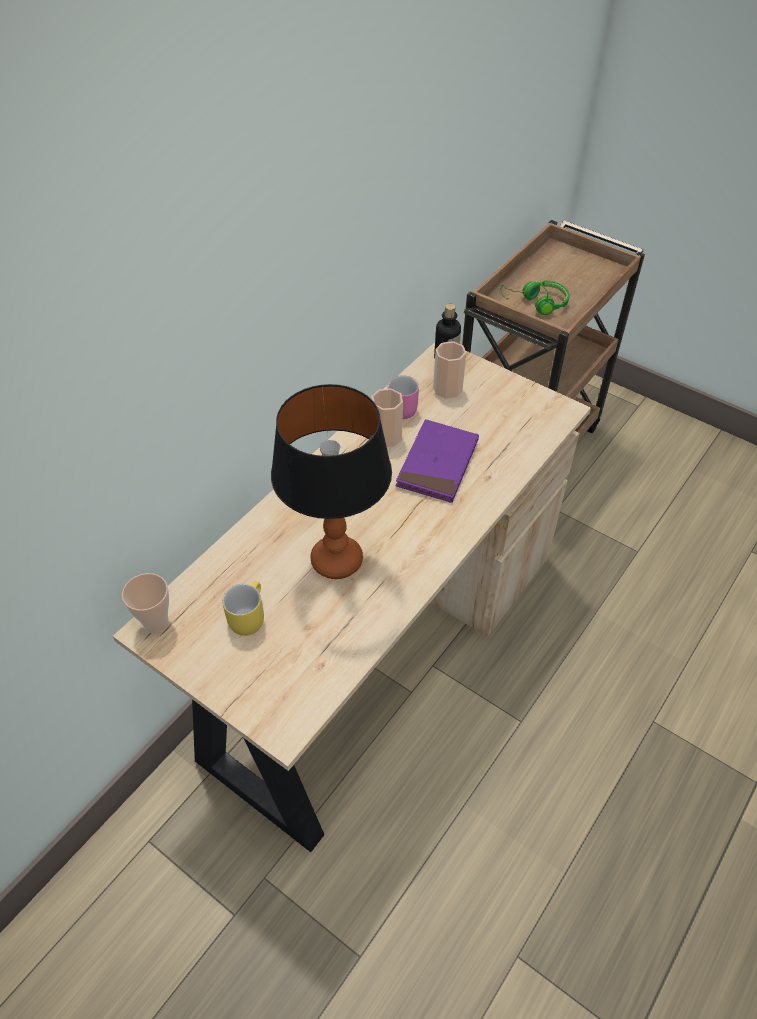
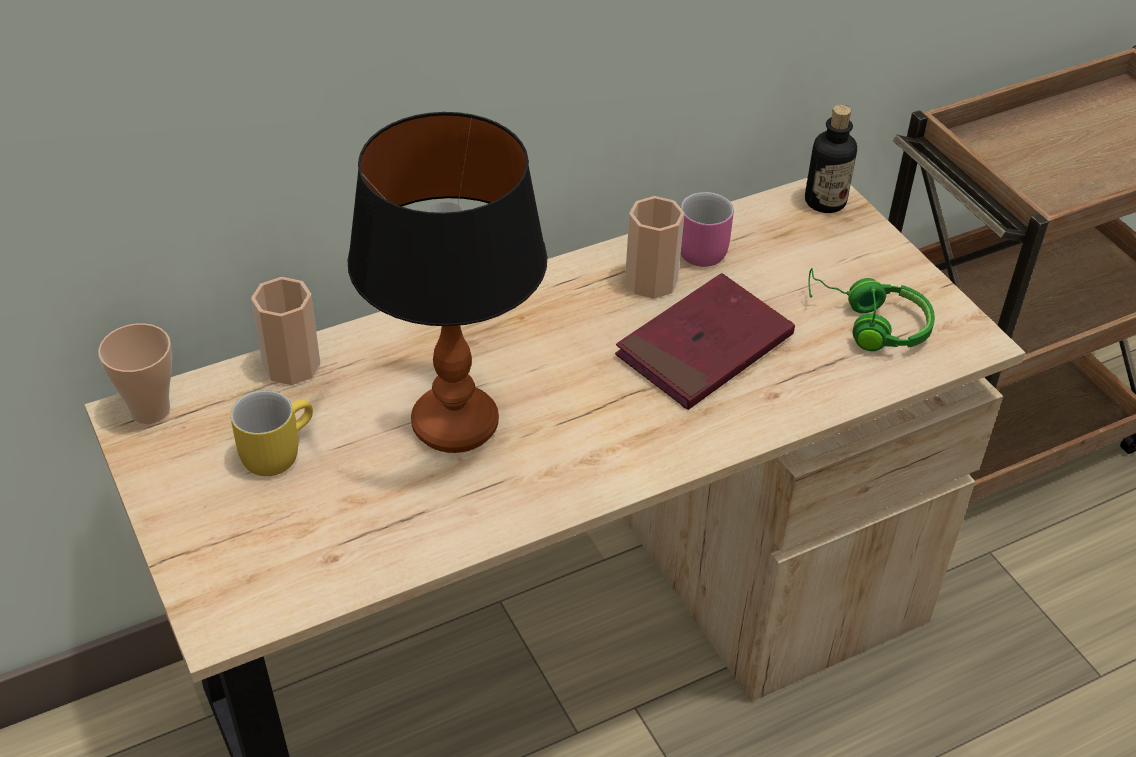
camera: 25 degrees right, 5 degrees down
purple book [396,419,479,503] -> red book [615,273,795,410]
cup [433,341,466,399] -> cup moved to [251,277,320,385]
green headphones [501,281,570,315] -> green headphones moved to [808,268,935,351]

